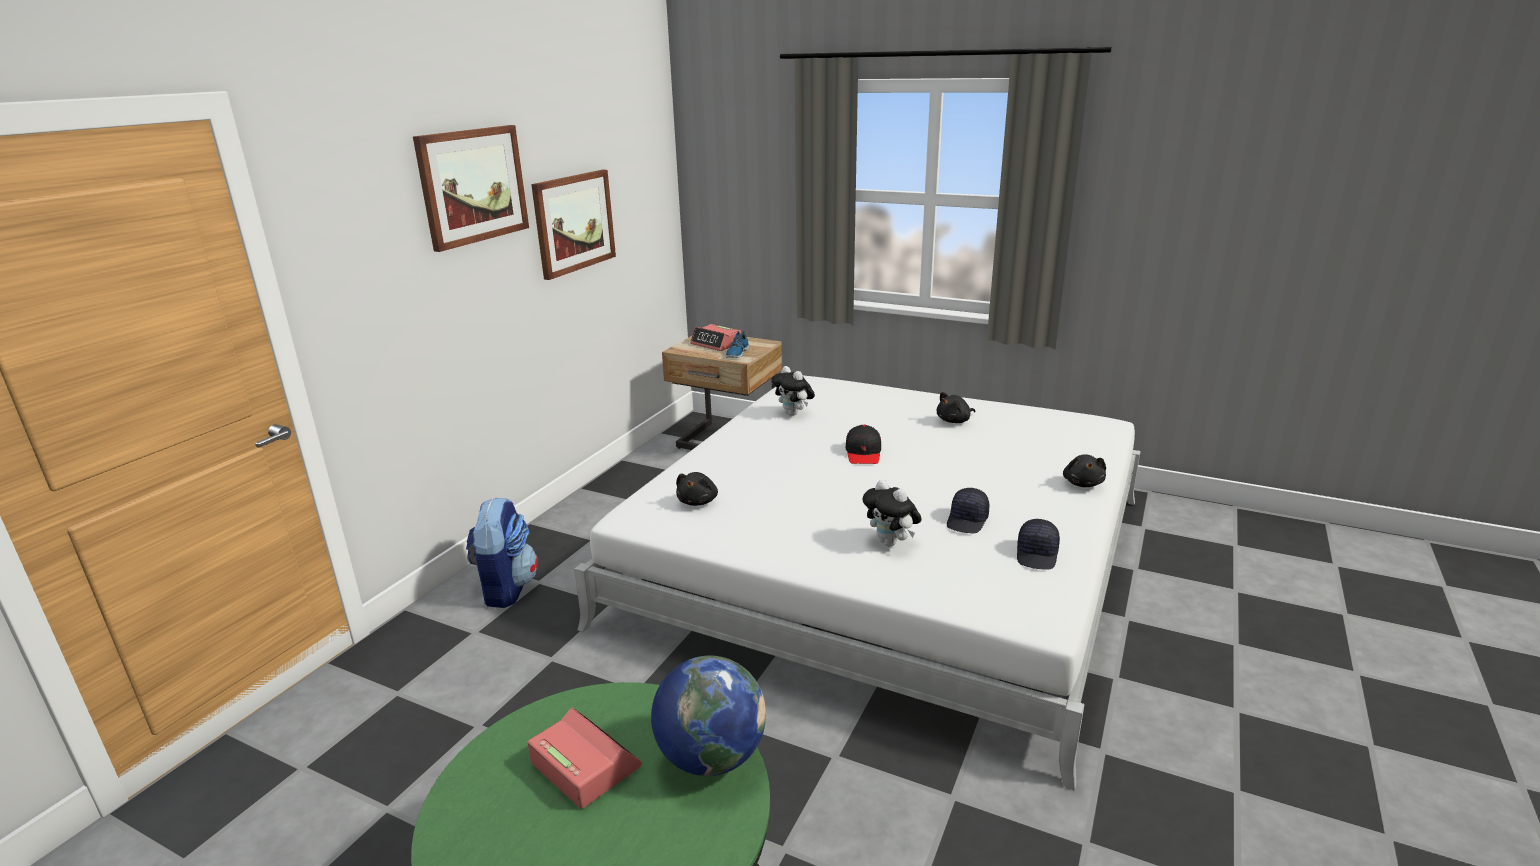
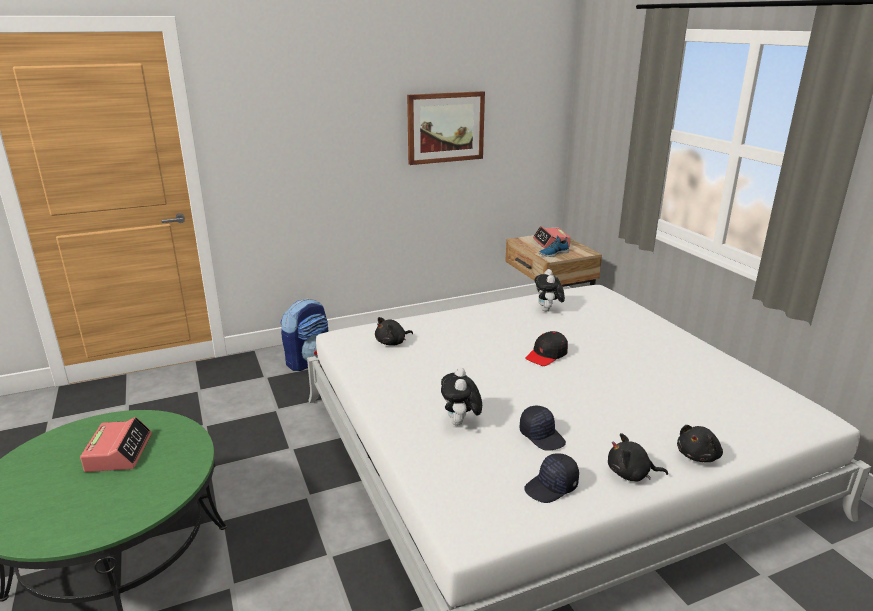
camera: 40 degrees right, 0 degrees up
picture [413,125,529,252] -> none
globe [651,655,766,776] -> none
black plush toy [937,392,975,423] -> black plush toy moved to [608,433,668,481]
black cap [947,488,990,534] -> black cap turned 105 degrees counterclockwise [520,406,566,451]

